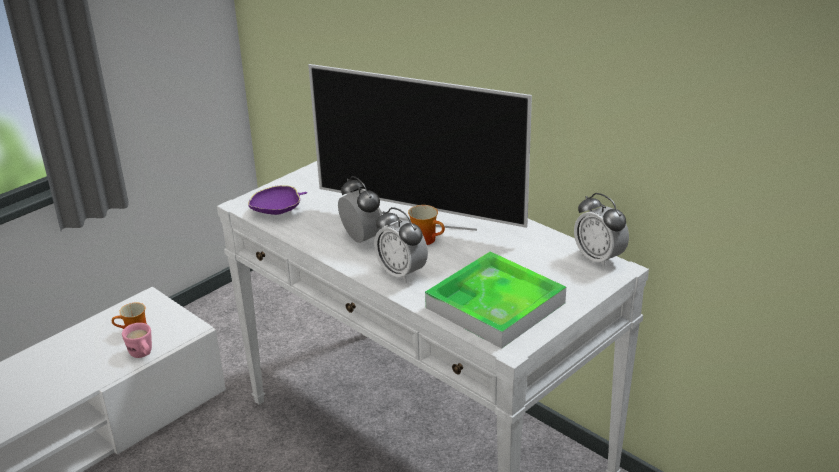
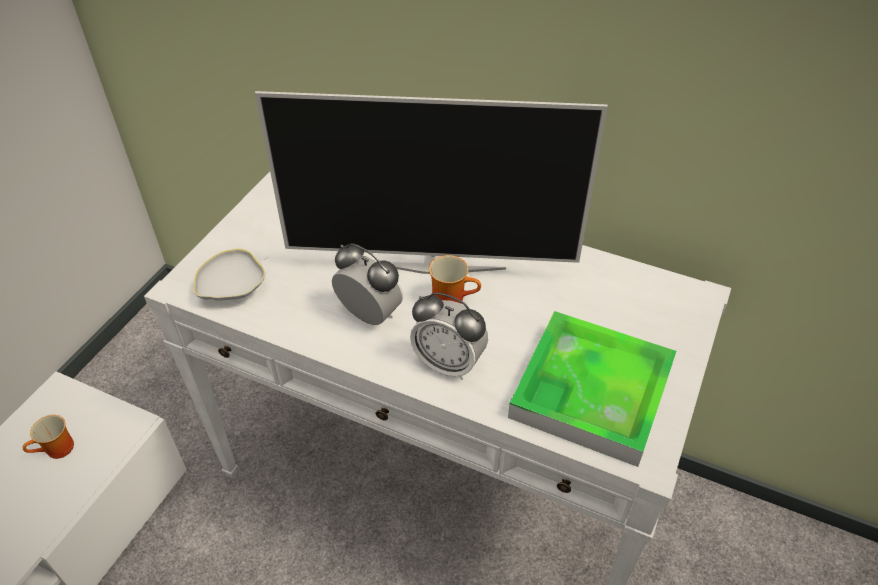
camera: 20 degrees left, 15 degrees up
pink mug [122,323,152,358] -> none
purple bowl [248,185,307,215] -> white bowl [194,248,269,301]
alarm clock [574,193,629,268] -> none

